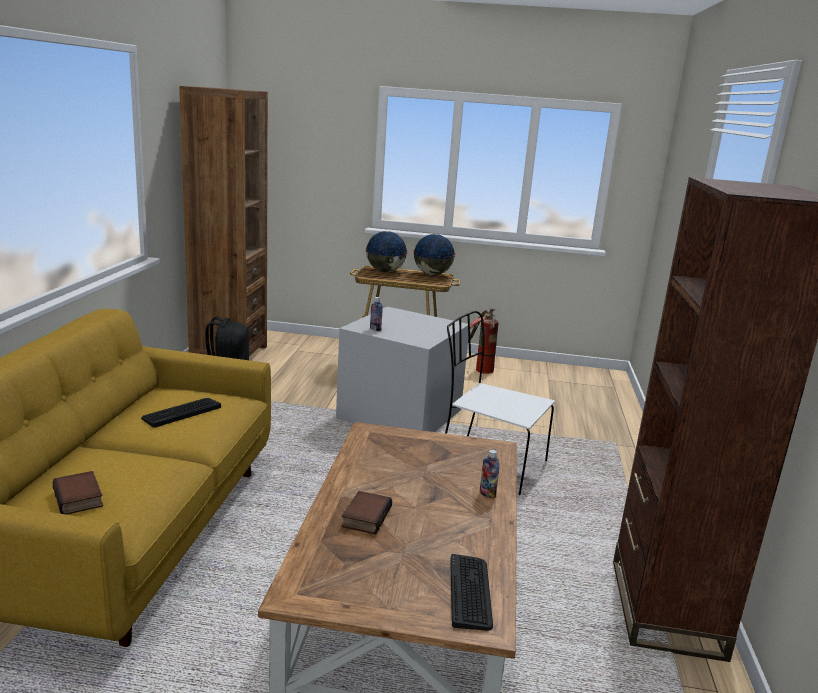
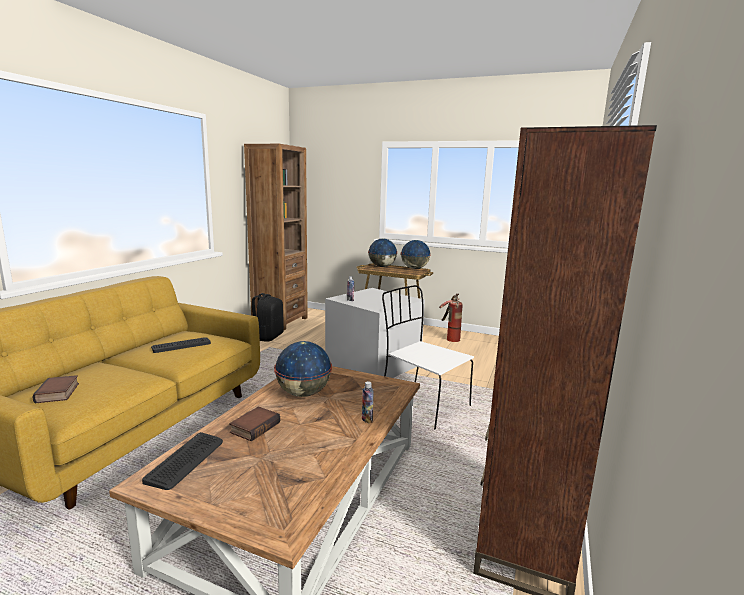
camera: 15 degrees right, 5 degrees down
keyboard [450,554,493,631] -> keyboard moved to [142,432,223,490]
none -> globe [274,341,332,397]

